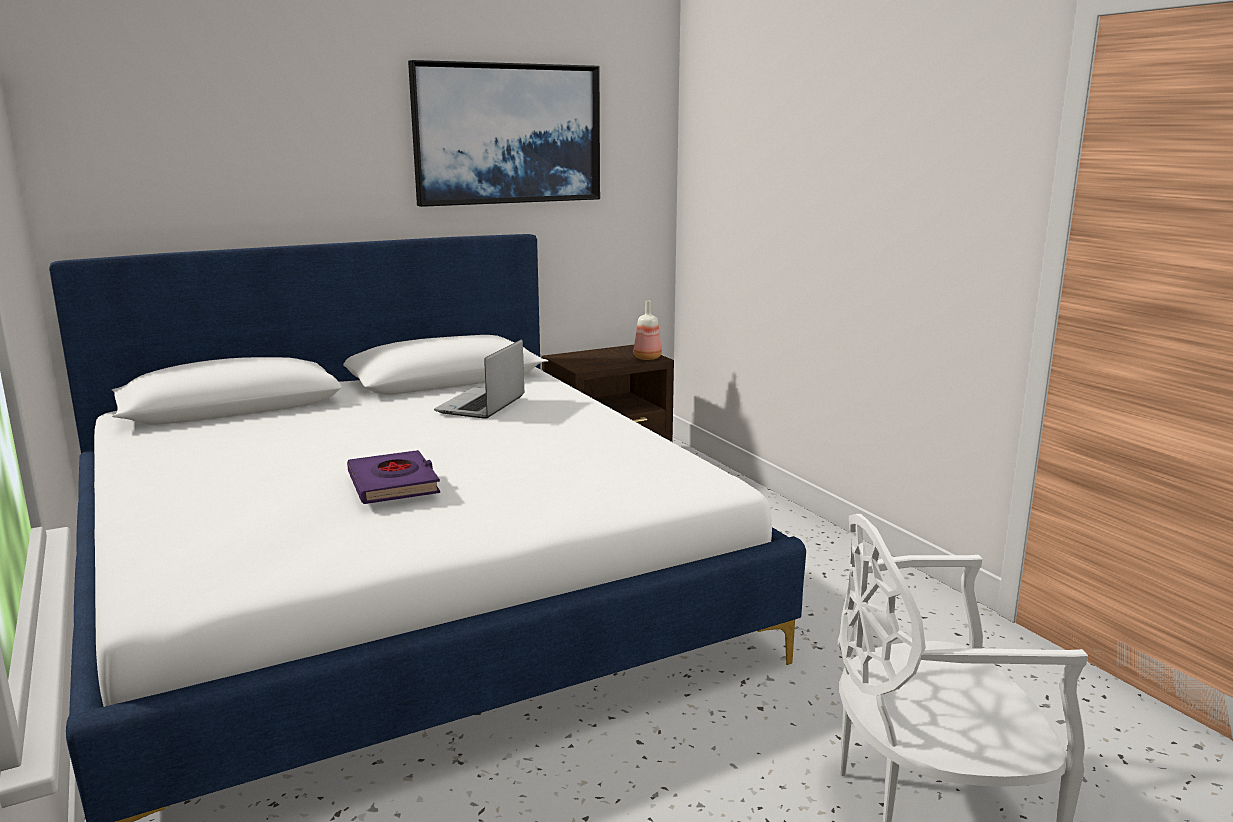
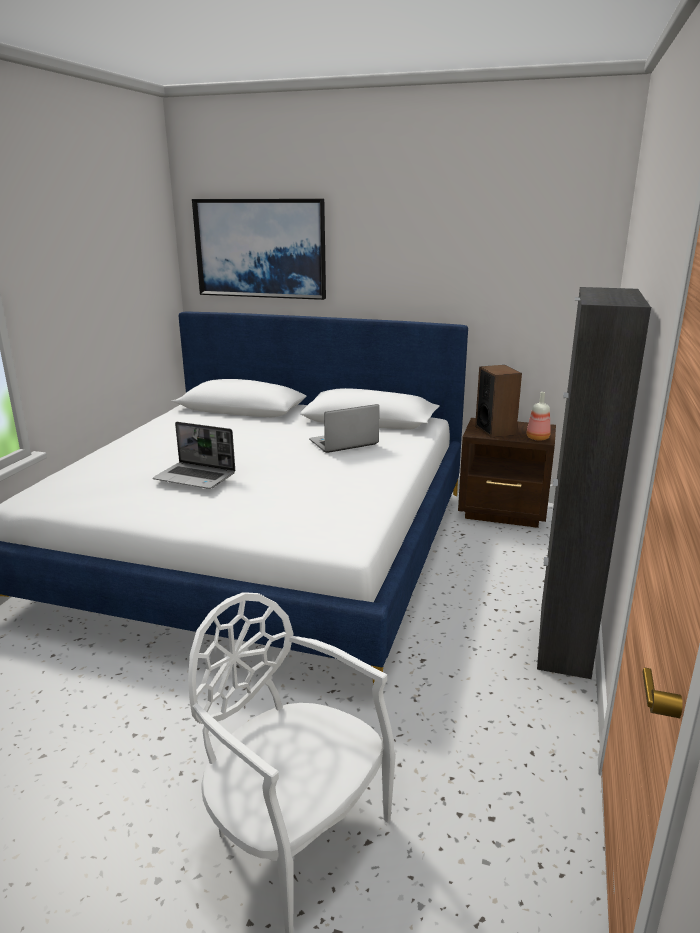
camera: 45 degrees right, 5 degrees up
purple book [347,450,440,504] -> laptop [153,422,235,489]
picture [408,60,600,207] -> picture moved to [192,199,326,300]
none -> speaker [475,365,522,437]
none -> black cabinet [537,287,651,679]

